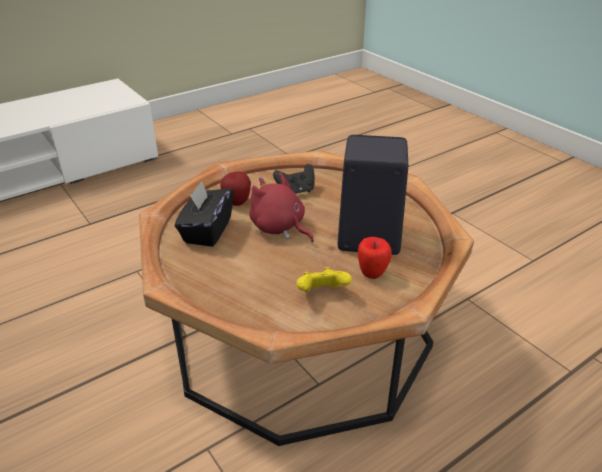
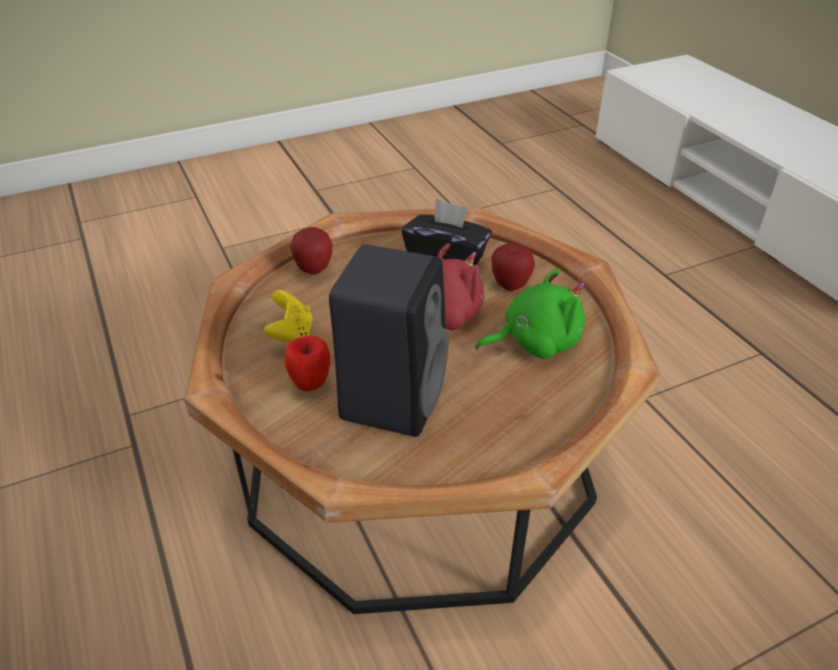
camera: 100 degrees right, 5 degrees up
black game controller [273,164,315,194] -> green plush toy [476,269,585,359]
none -> apple [290,227,332,274]

